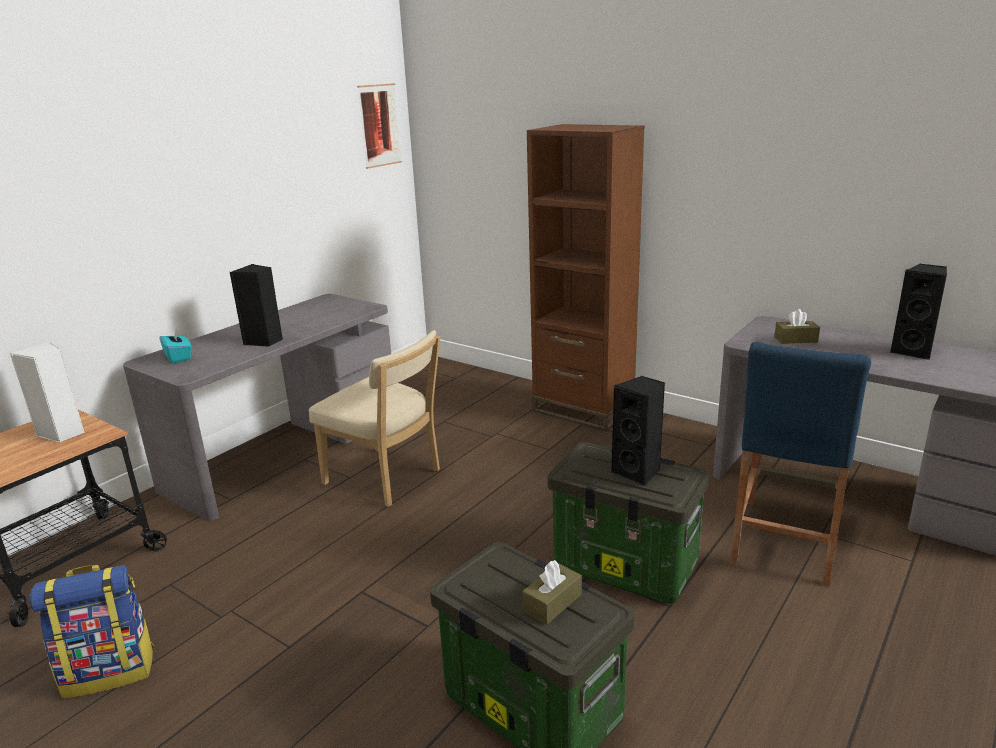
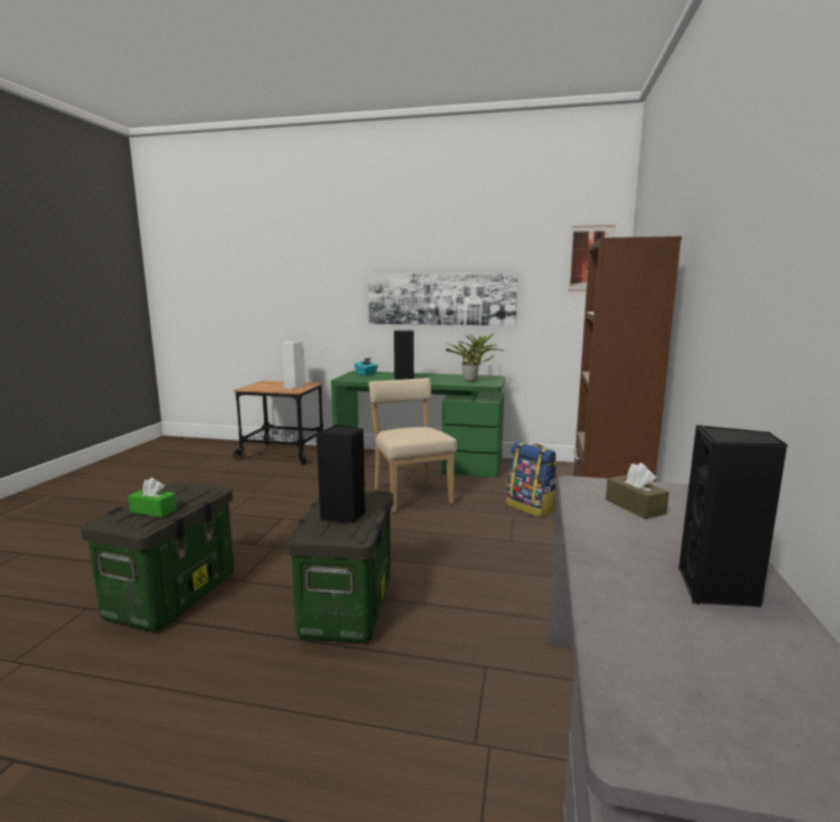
camera: 65 degrees right, 10 degrees down
backpack [29,565,154,698] -> backpack moved to [507,442,557,517]
grey desk [123,294,391,521] -> green desk [331,371,505,478]
beige chair [309,330,440,507] -> beige chair turned 150 degrees clockwise [369,378,457,513]
brown tissue box [522,560,582,625] -> green tissue box [128,478,177,517]
blue stool [730,341,871,587] -> none
none -> picture [368,273,518,326]
none -> potted plant [446,332,504,382]

